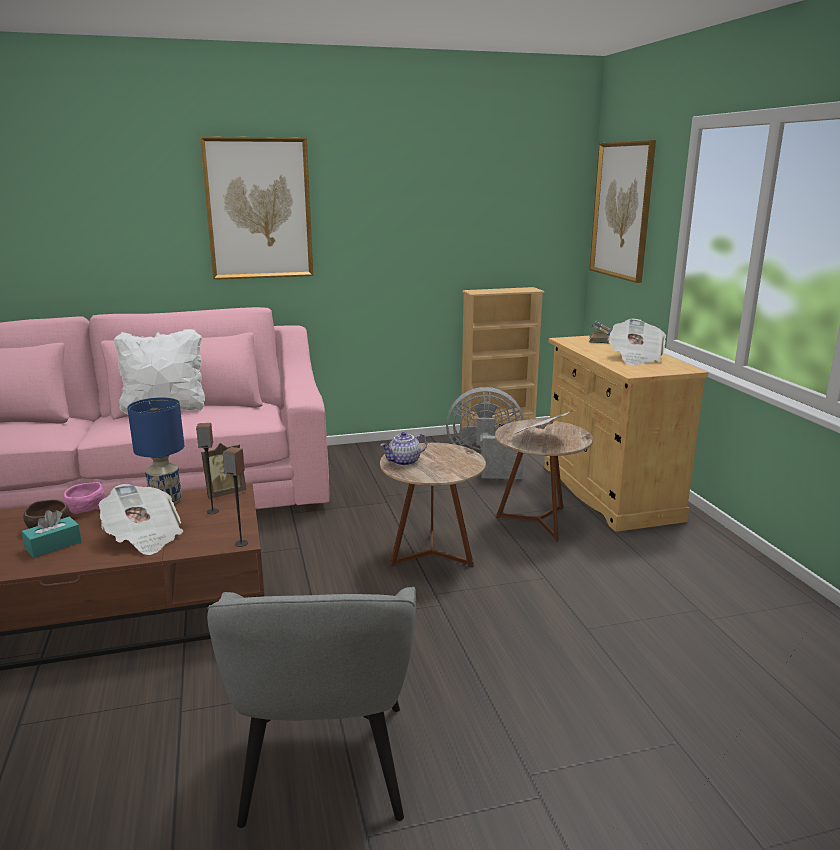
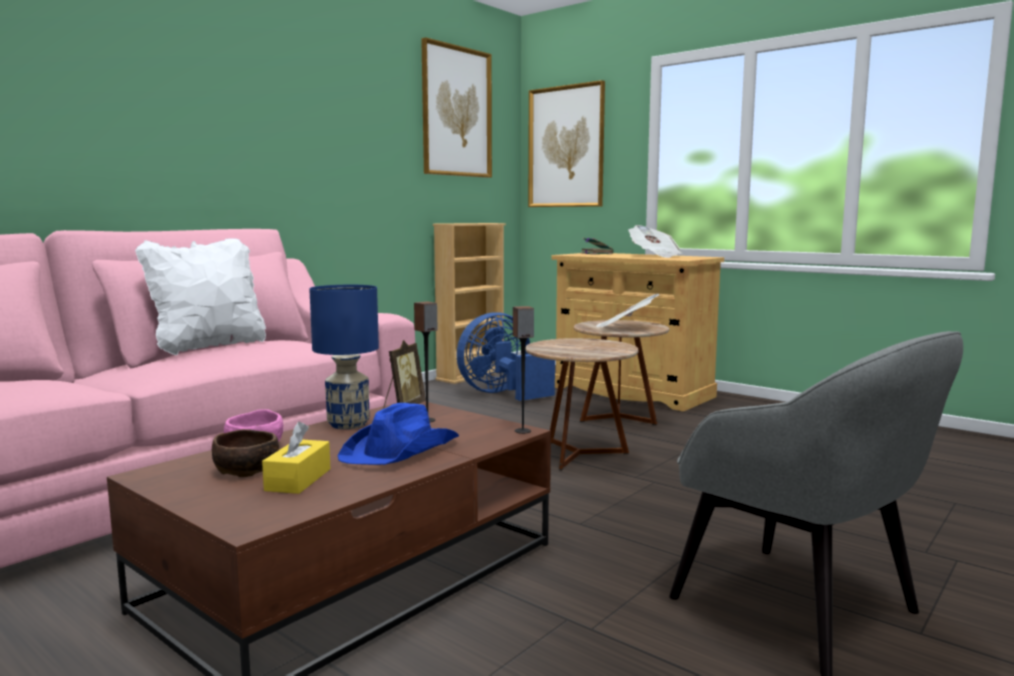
camera: 35 degrees left, 10 degrees down
turquoise tissue box [21,510,82,558] -> yellow tissue box [262,422,330,494]
newspaper [98,484,184,555] -> blue hat [338,403,459,465]
picture [200,136,313,280] -> picture moved to [421,37,492,178]
teapot [380,432,427,466] -> none
grey fan [446,387,524,479] -> blue fan [456,312,555,401]

